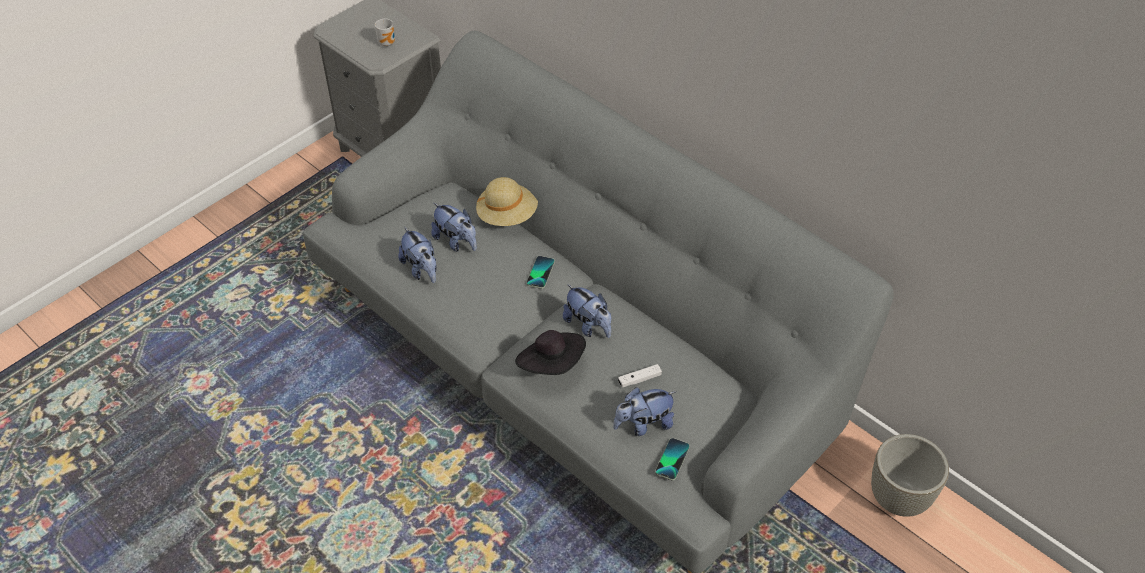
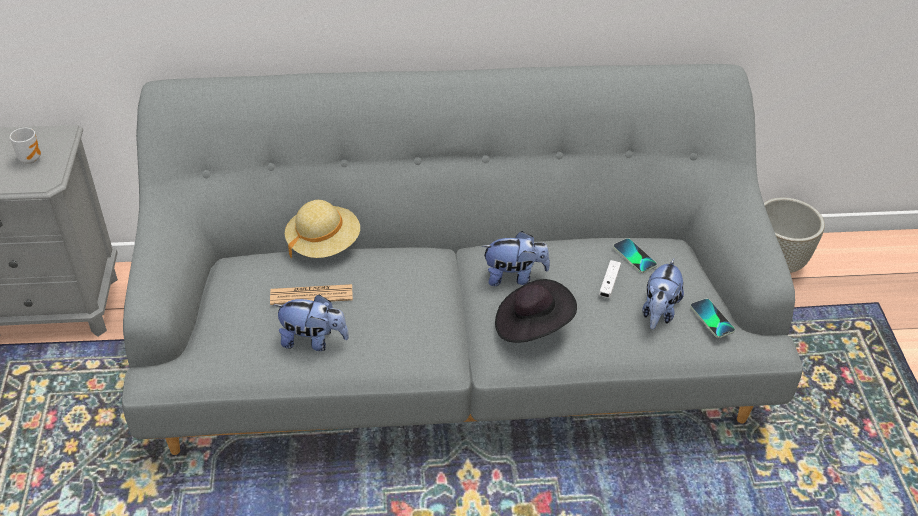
camera: 50 degrees left, 5 degrees down
plush toy [431,203,477,252] -> newspaper [270,284,353,305]
phone [526,256,555,289] -> phone moved to [613,238,657,273]

